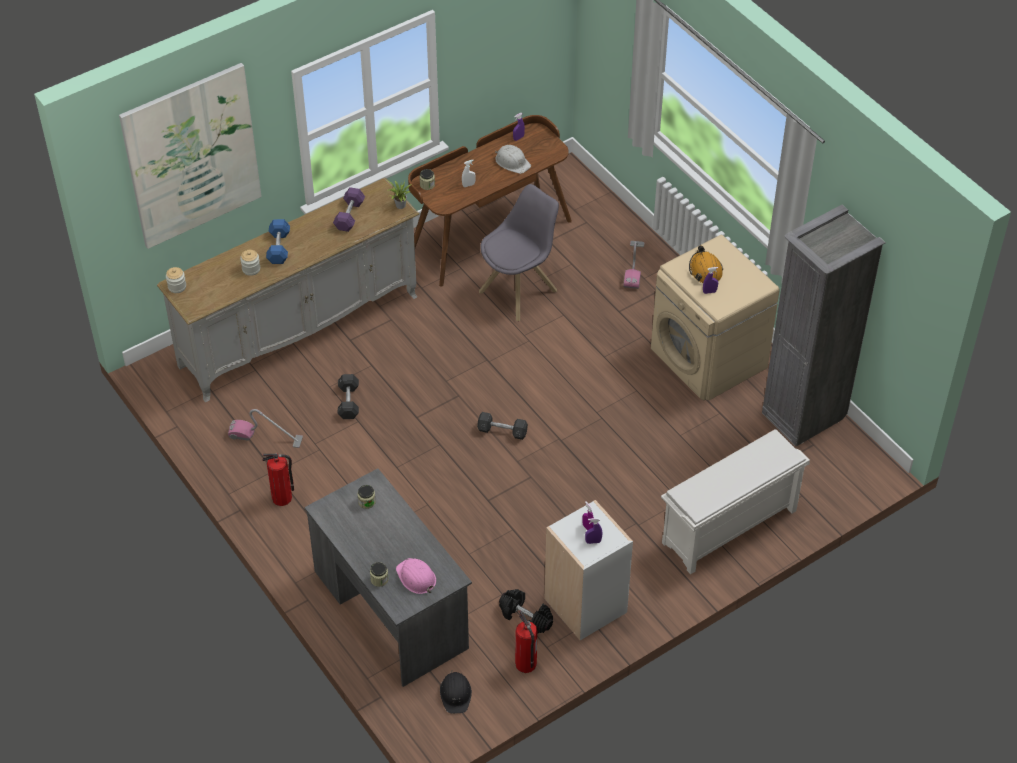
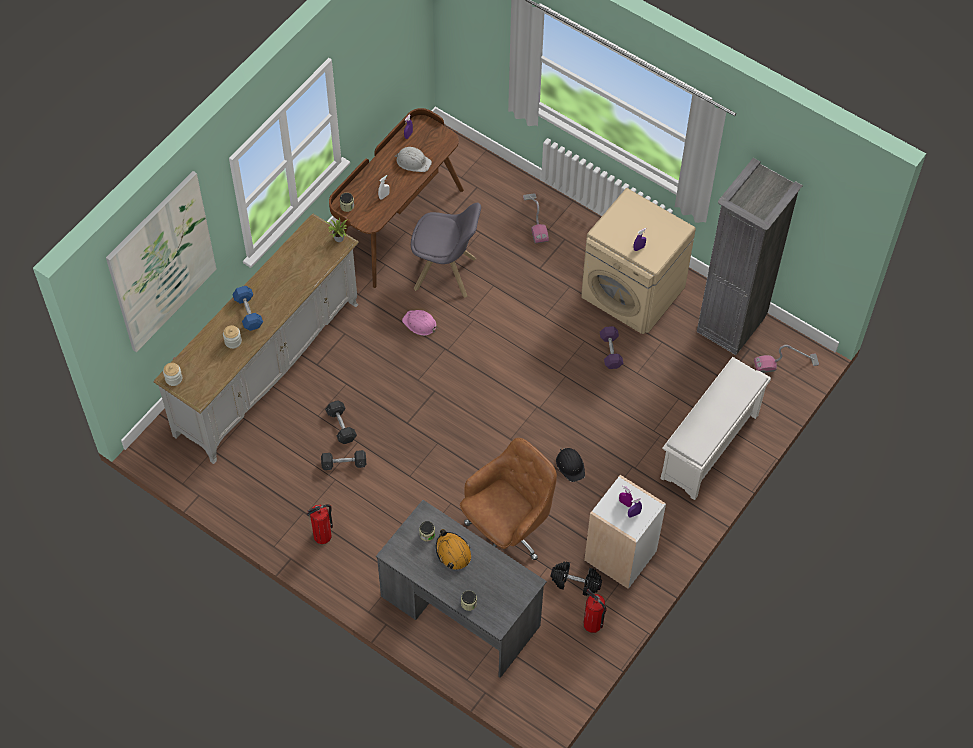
camera: 20 degrees left, 10 degrees up
vacuum cleaner [228,409,303,448] -> vacuum cleaner moved to [754,345,819,373]
purple dumbbell [333,187,365,232] -> purple dumbbell moved to [600,326,624,369]
pink hard hat [396,558,436,594] -> pink hard hat moved to [402,310,436,336]
black hard hat [440,670,472,713] -> black hard hat moved to [556,448,585,482]
grey dumbbell [477,412,528,440] -> grey dumbbell moved to [321,450,366,470]
grey chair [479,184,559,321] -> grey chair turned 75 degrees clockwise [411,203,481,298]
orange hard hat [689,245,723,283] -> orange hard hat moved to [436,529,471,570]
none -> brown office chair [460,438,557,560]

